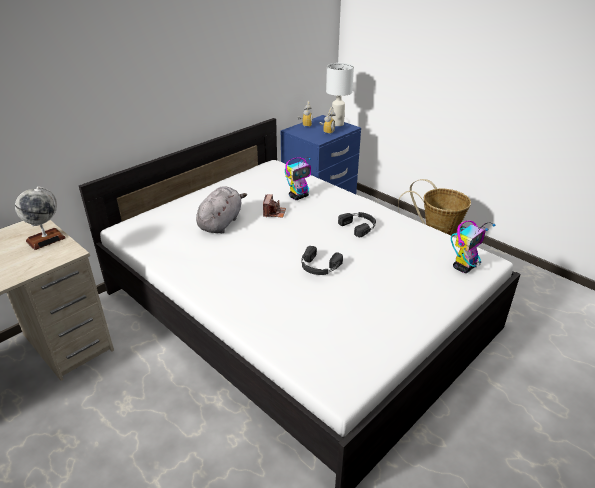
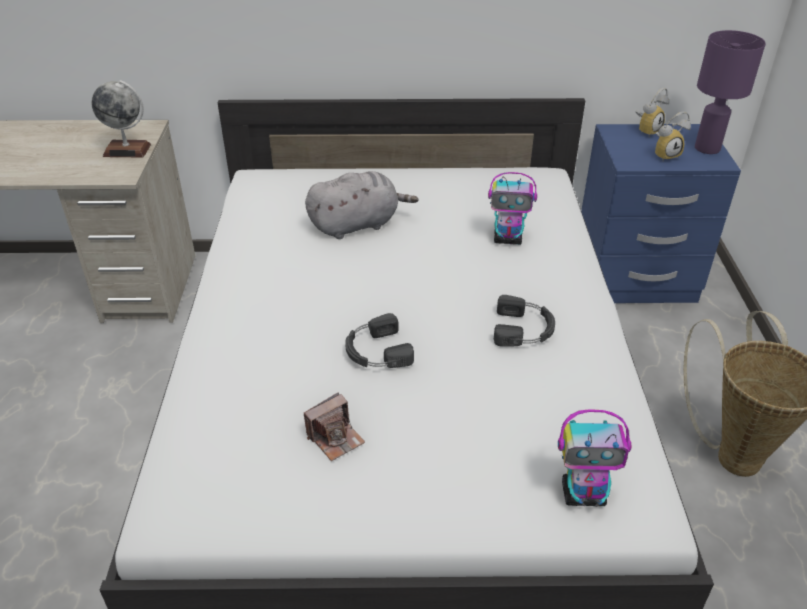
camera: 45 degrees right, 5 degrees up
camera [263,194,286,217] -> camera moved to [304,392,365,461]
white table lamp [326,63,354,126] -> purple table lamp [695,30,766,154]

